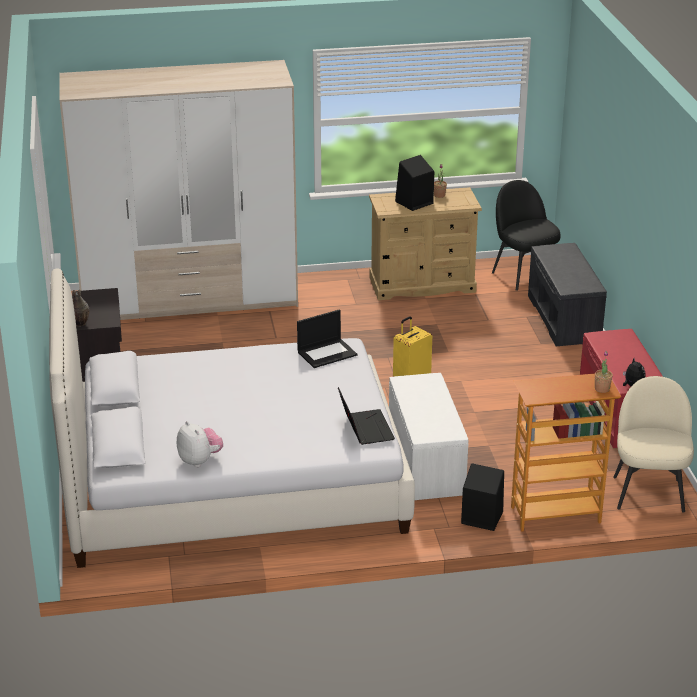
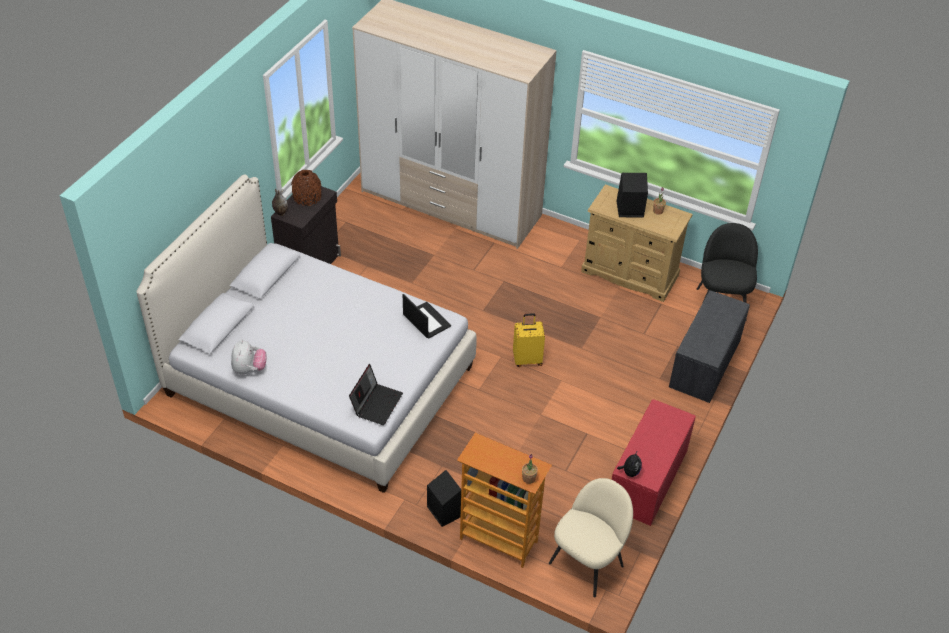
camera: 35 degrees right, 15 degrees up
laptop [297,309,357,368] -> laptop turned 135 degrees counterclockwise [403,294,451,339]
white bench [389,373,469,500] -> none
none -> brown vase [291,170,321,206]

